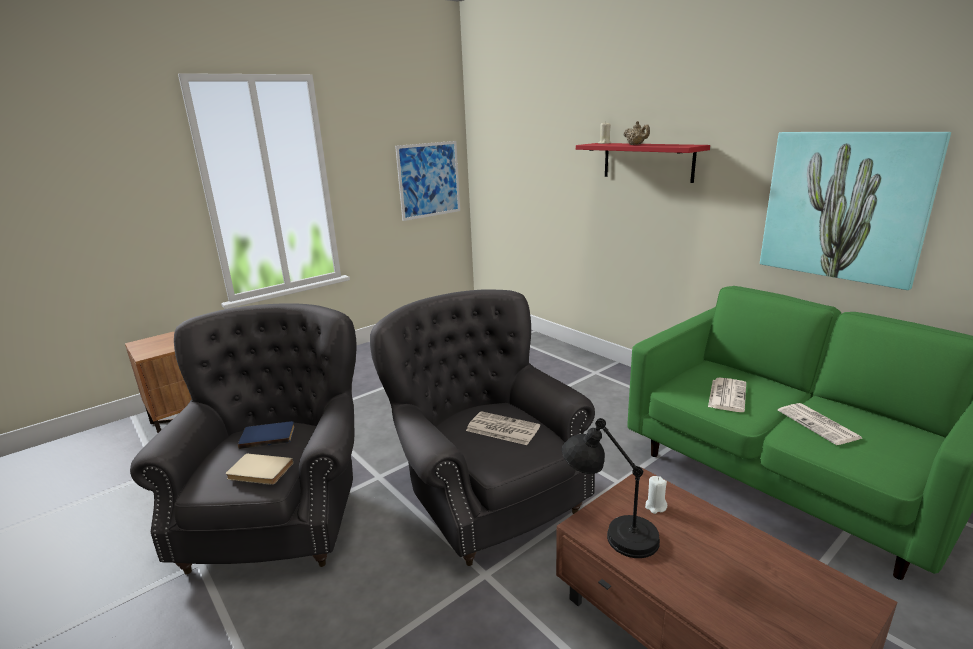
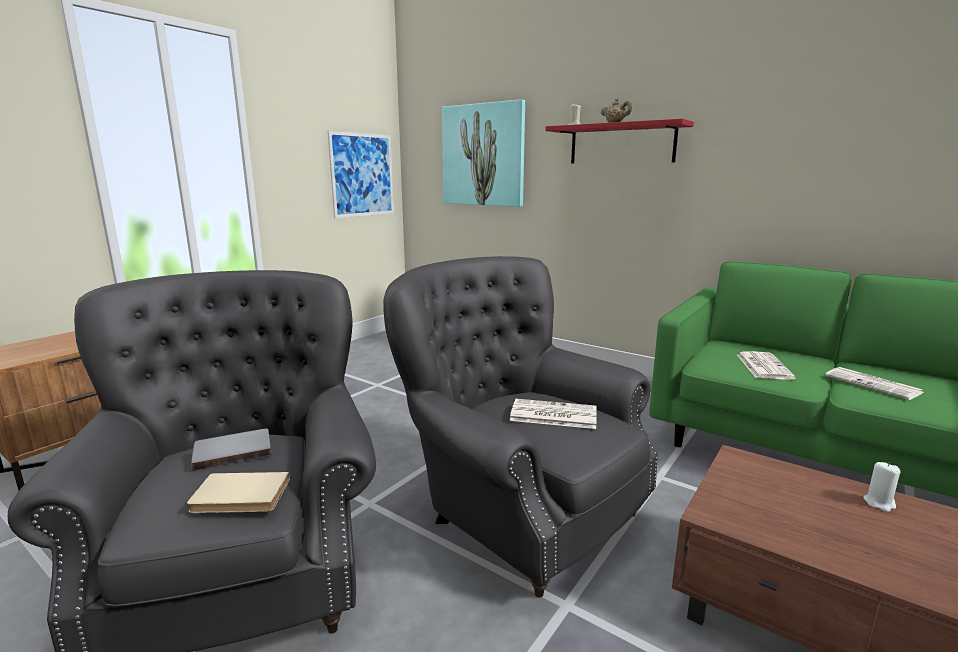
camera: 15 degrees left, 5 degrees down
blue book [238,421,295,449] -> grey book [191,428,272,471]
black table lamp [562,418,660,558] -> none
white candle [645,476,667,514] -> white candle moved to [864,462,901,512]
picture [760,132,951,290] -> picture moved to [442,99,525,207]

